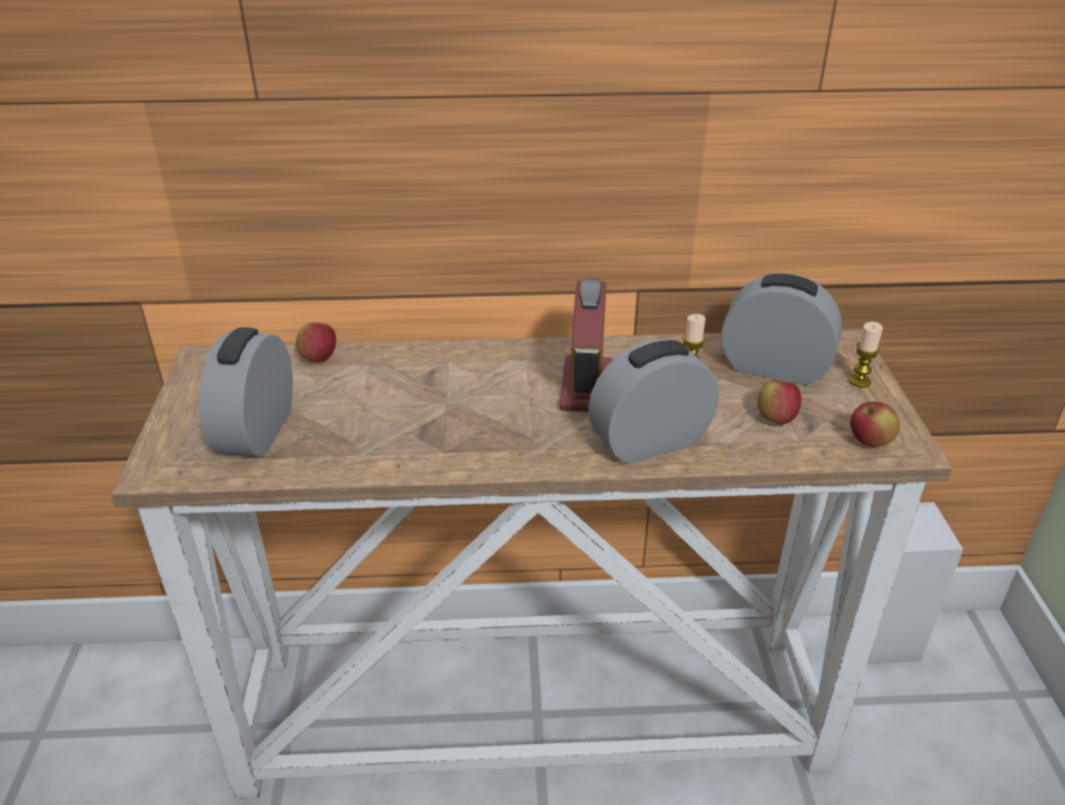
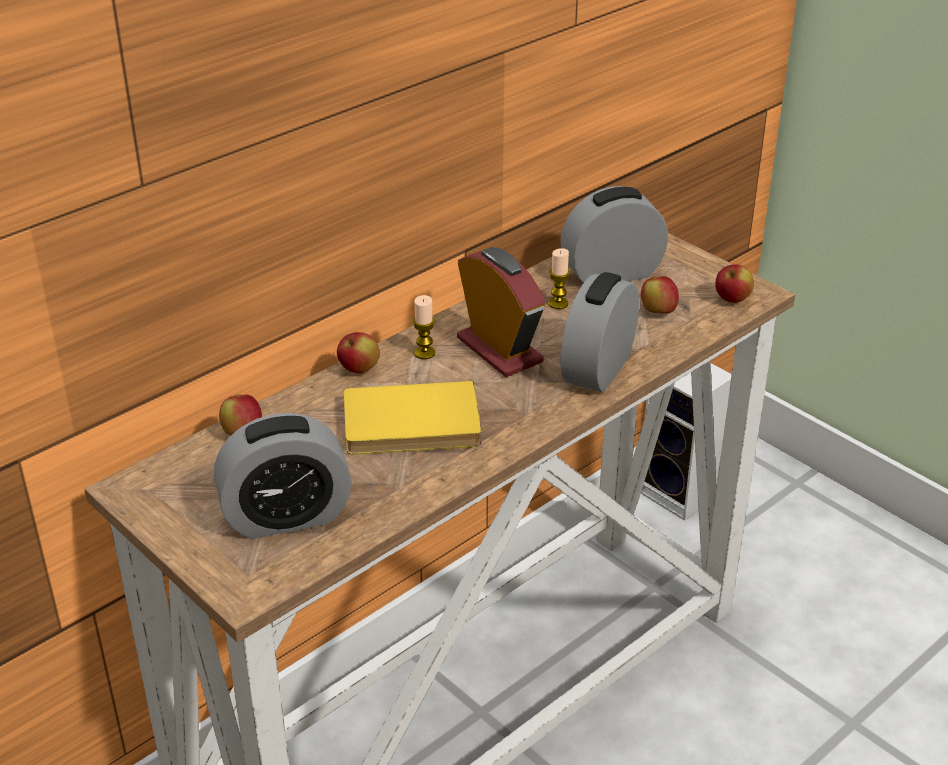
camera: 40 degrees left, 0 degrees up
alarm clock [199,327,293,458] -> alarm clock turned 75 degrees counterclockwise [214,413,351,539]
candle [848,322,883,388] -> candle moved to [413,295,435,359]
none -> apple [337,332,380,373]
none -> yellow book [344,381,482,454]

